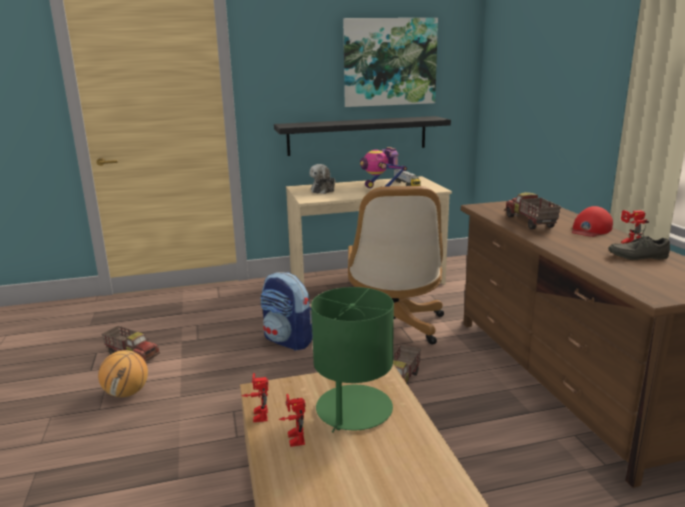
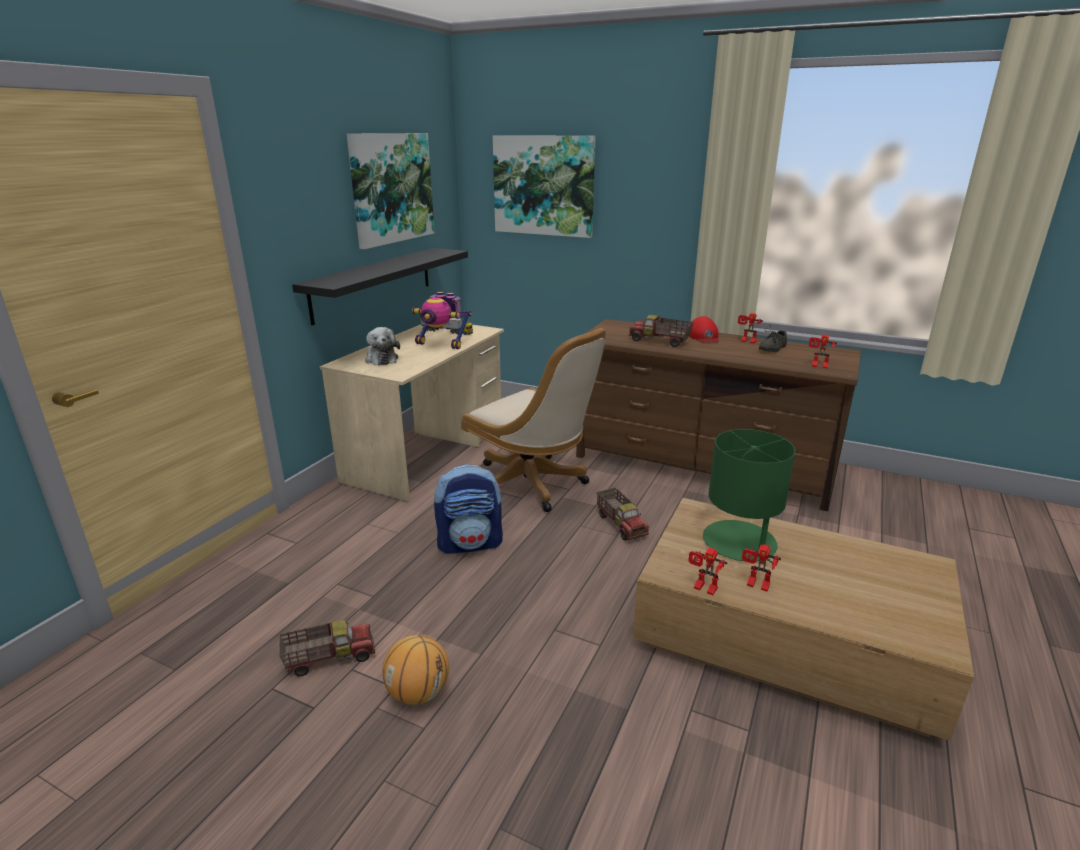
camera: 50 degrees left, 5 degrees up
none -> picture [493,135,596,238]
none -> toy robot [809,334,837,368]

